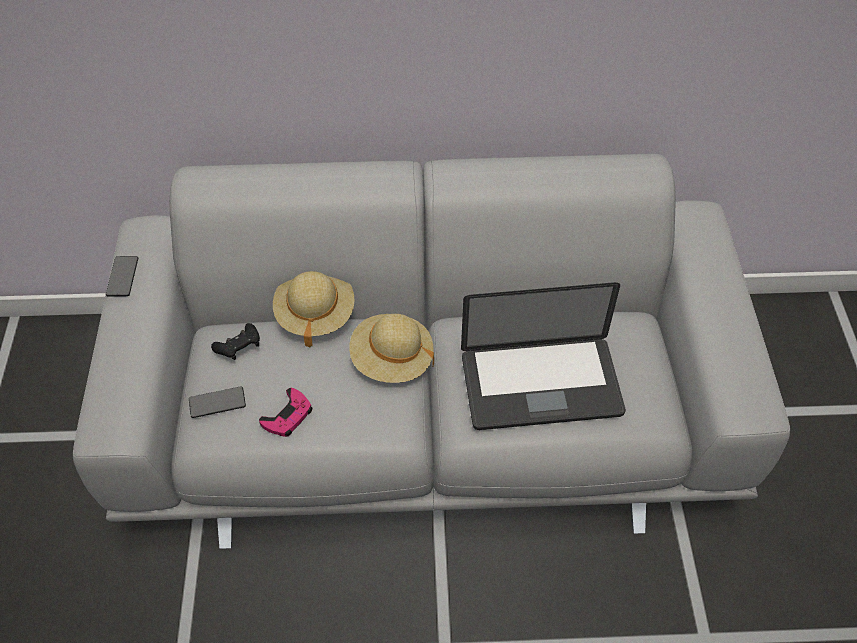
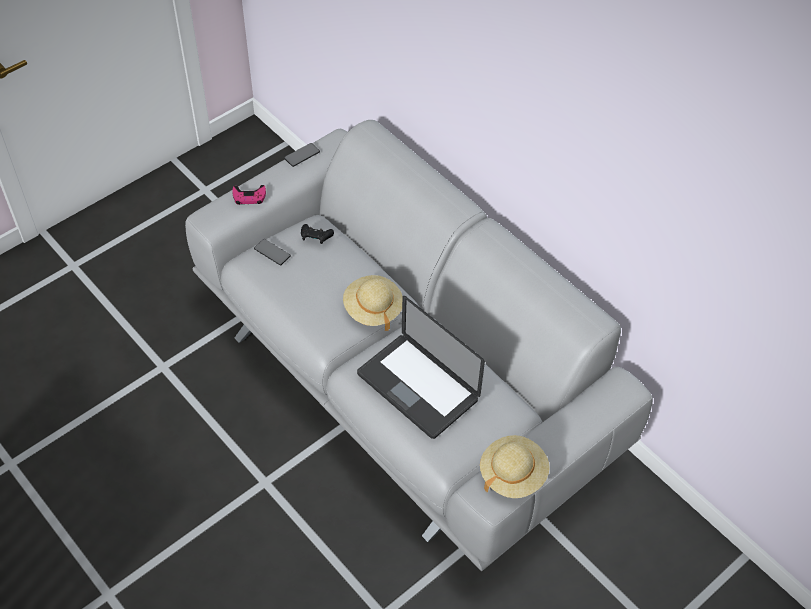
camera: 50 degrees right, 0 degrees up
pink game controller [259,388,312,437] -> pink game controller moved to [232,185,266,205]
beige hat [273,271,355,348] -> beige hat moved to [480,435,550,498]

